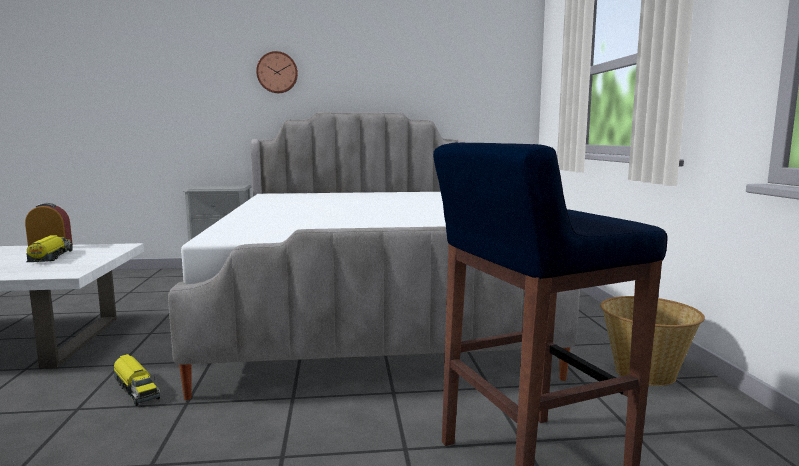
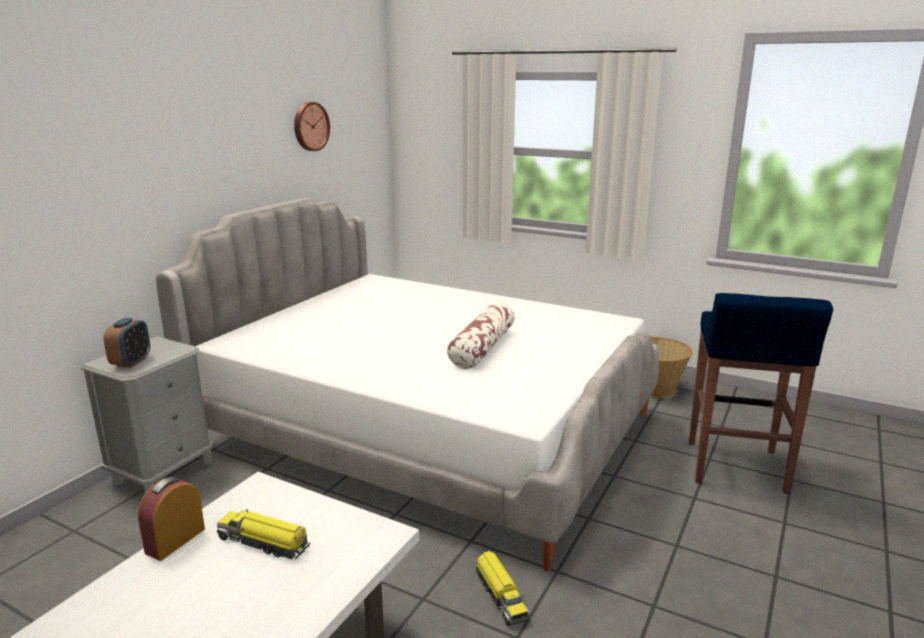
camera: 55 degrees left, 10 degrees up
toy truck [114,354,160,406] -> toy truck turned 75 degrees clockwise [476,551,530,626]
wall clock [256,51,298,93] -> wall clock moved to [294,102,330,151]
none -> alarm clock [104,318,150,368]
none -> pillow [447,302,515,369]

